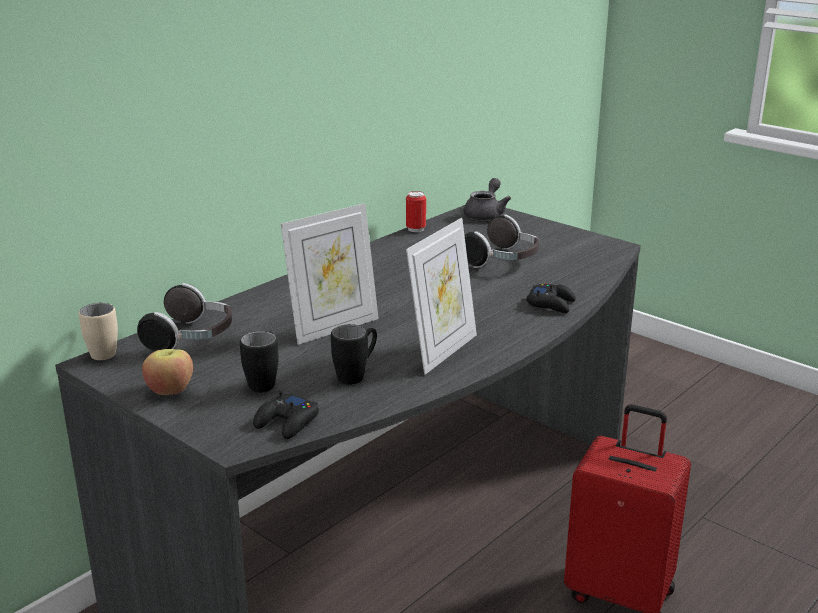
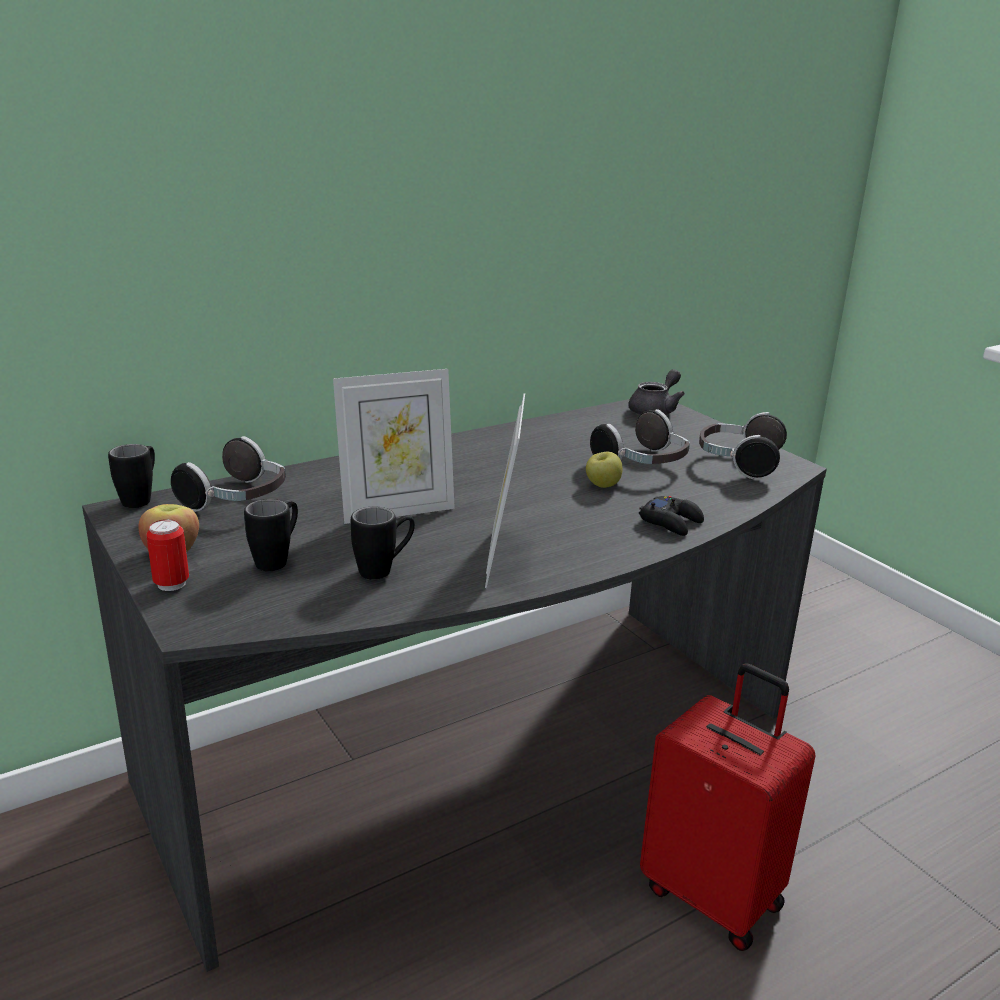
camera: 15 degrees right, 0 degrees up
beige mug [79,303,118,360] -> black mug [108,444,155,508]
black game controller [253,391,319,439] -> none
can [406,191,426,232] -> can moved to [146,519,189,591]
picture frame [406,218,477,375] -> picture frame turned 135 degrees clockwise [485,393,525,588]
none -> apple [586,452,623,488]
none -> headphones [699,412,787,479]

